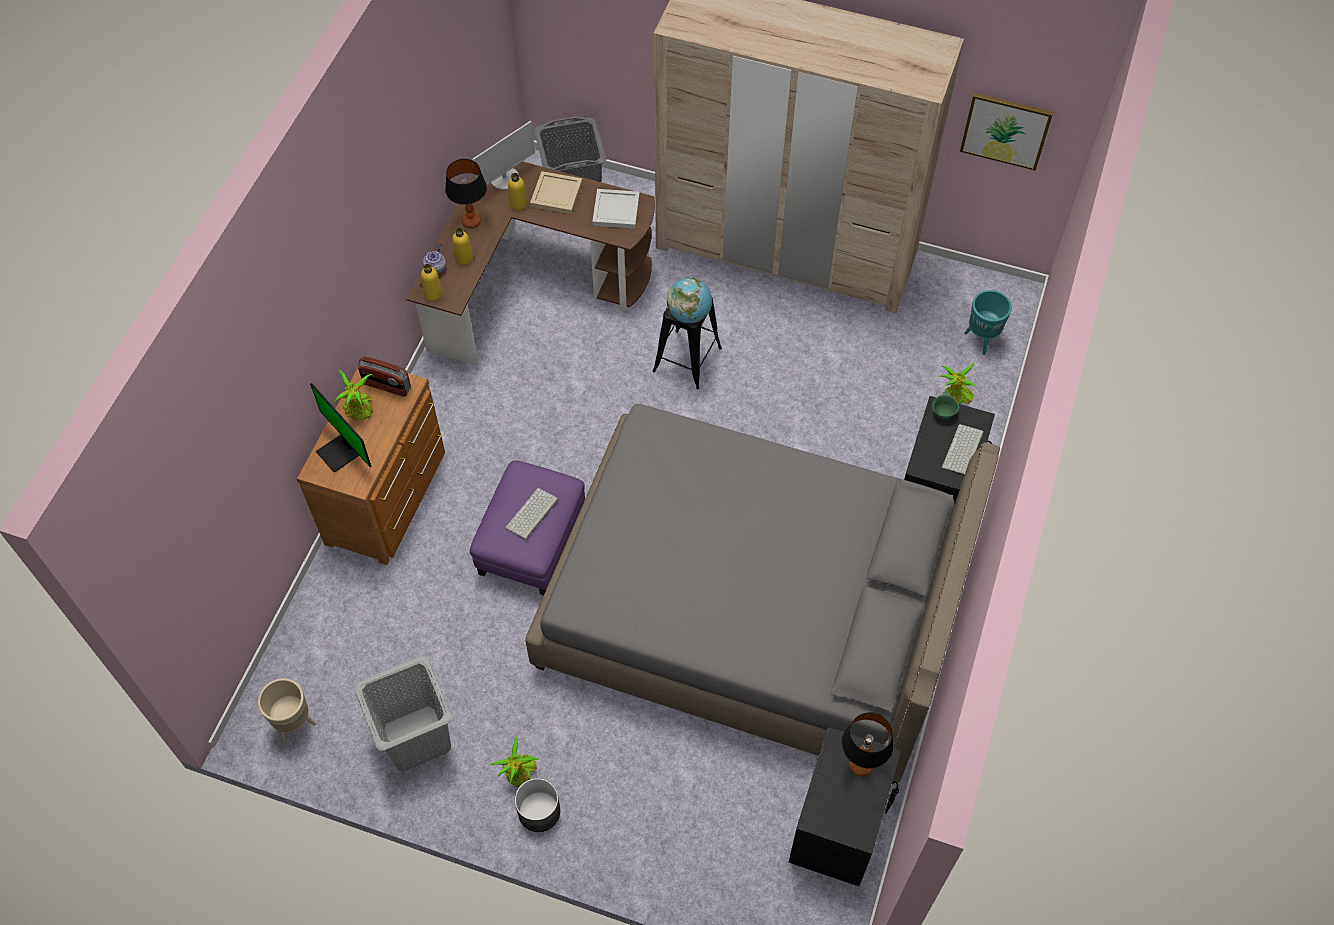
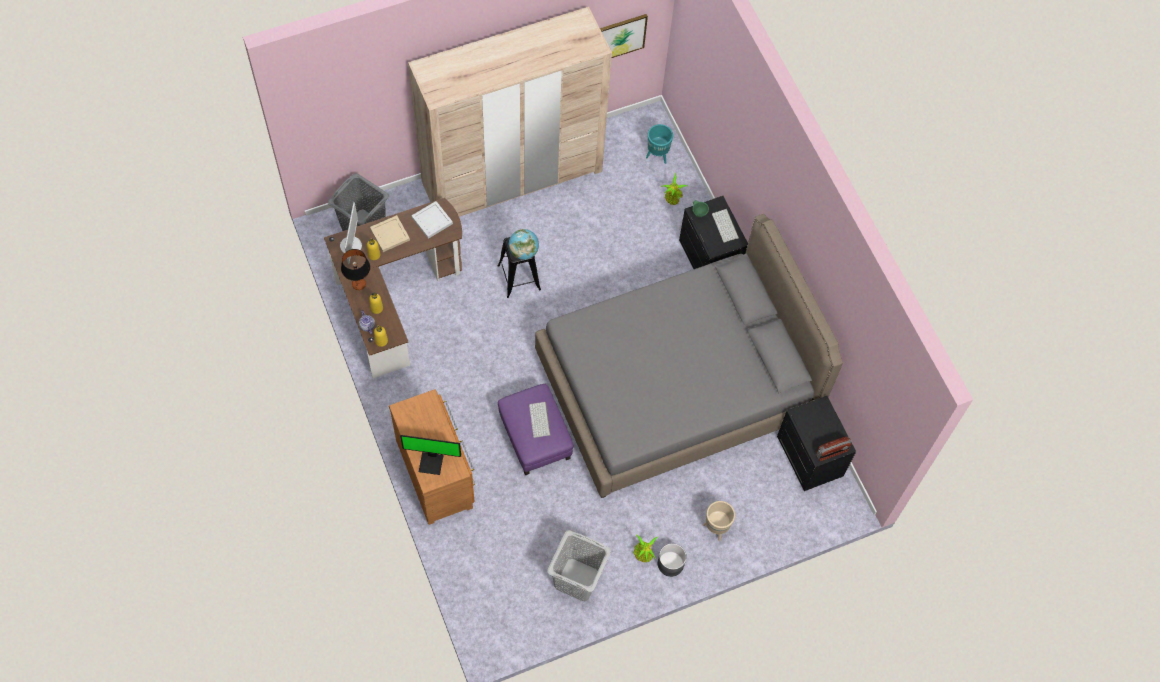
camera: 45 degrees left, 5 degrees up
beige planter [258,678,316,743] -> beige planter moved to [703,501,735,541]
potted plant [334,370,373,420] -> none
radio [358,356,411,397] -> radio moved to [816,436,851,461]
table lamp [842,712,894,776] -> none

